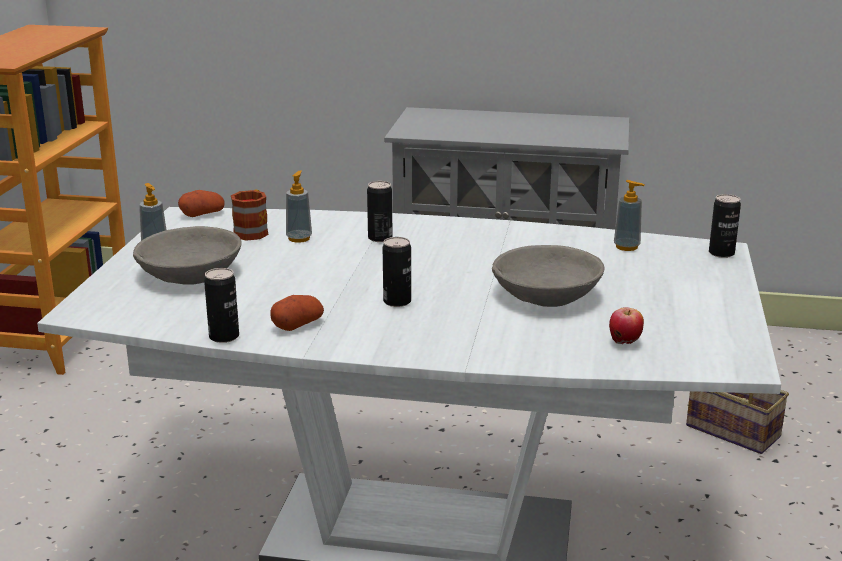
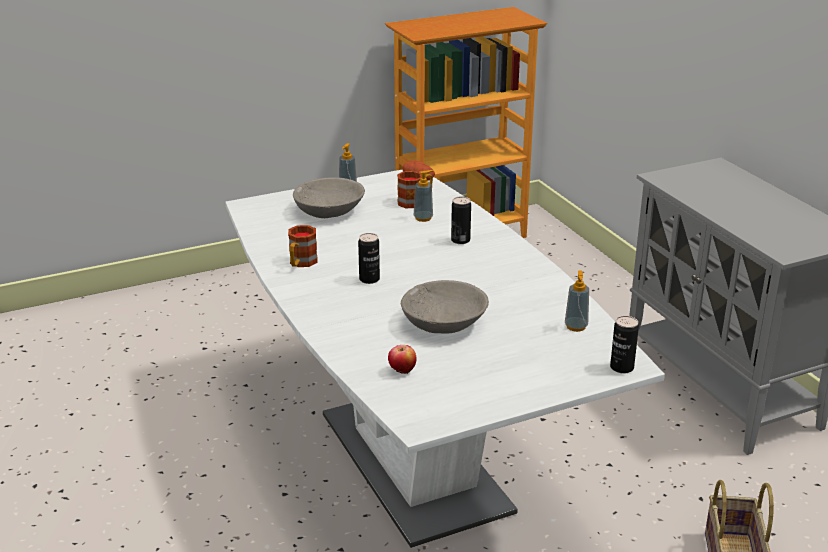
camera: 55 degrees right, 5 degrees up
can [204,268,239,343] -> none
potato [270,295,324,331] -> mug [288,225,318,267]

